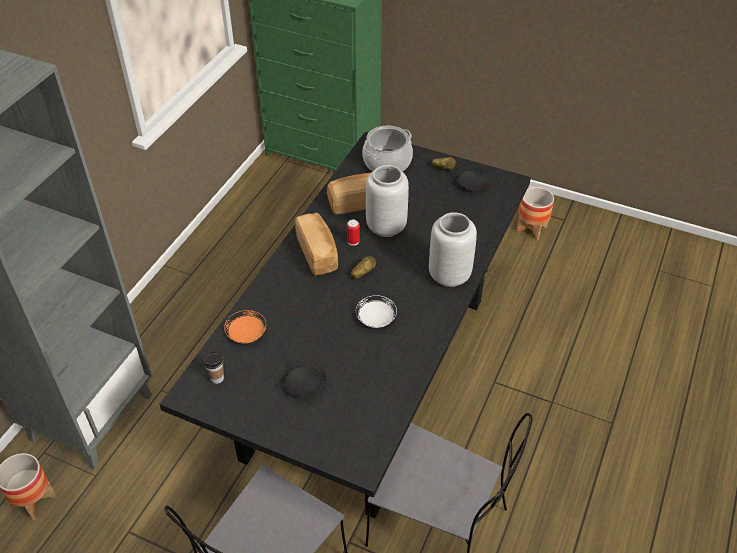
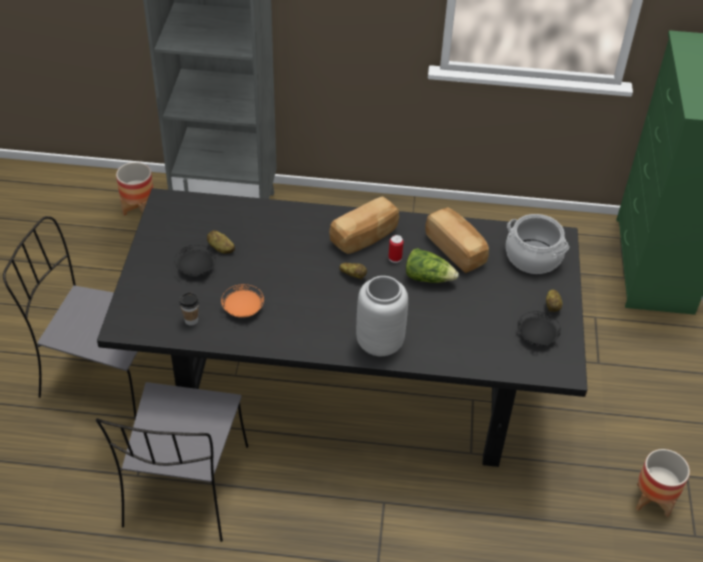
camera: 70 degrees right, 0 degrees up
cup [204,351,224,384] -> cup moved to [180,292,199,326]
orange plate [224,310,266,343] -> orange plate moved to [221,284,264,317]
white plate [356,295,397,328] -> none
grey vase [366,165,409,237] -> lettuce [406,248,459,283]
none -> potato [207,230,235,254]

